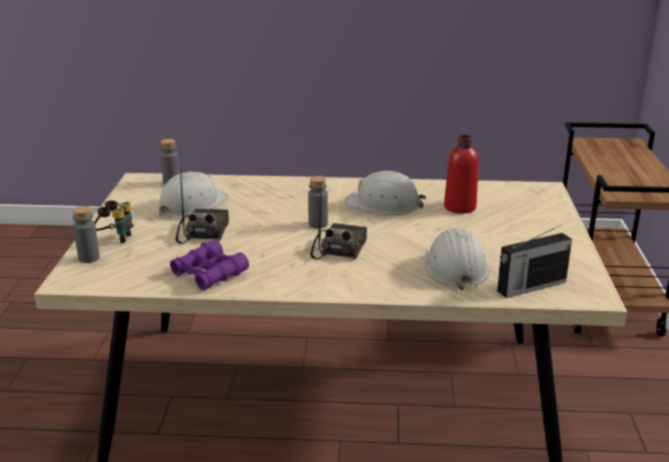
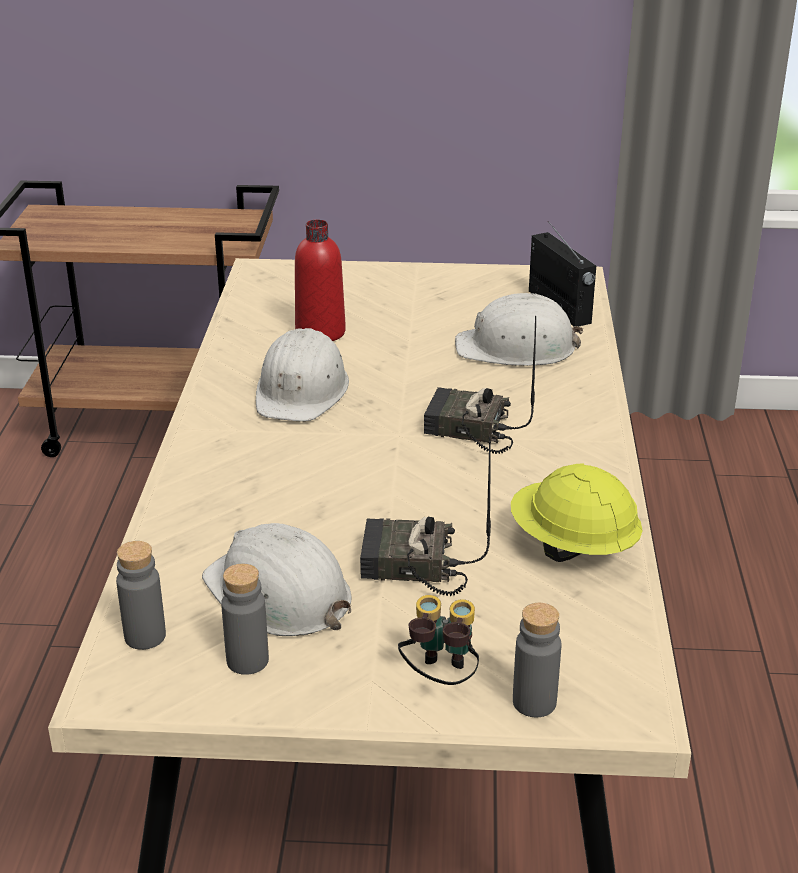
camera: 90 degrees left, 5 degrees up
purple binoculars [170,240,249,291] -> yellow hard hat [511,464,642,562]
grey bottle [308,176,328,229] -> grey bottle moved to [221,564,269,675]

